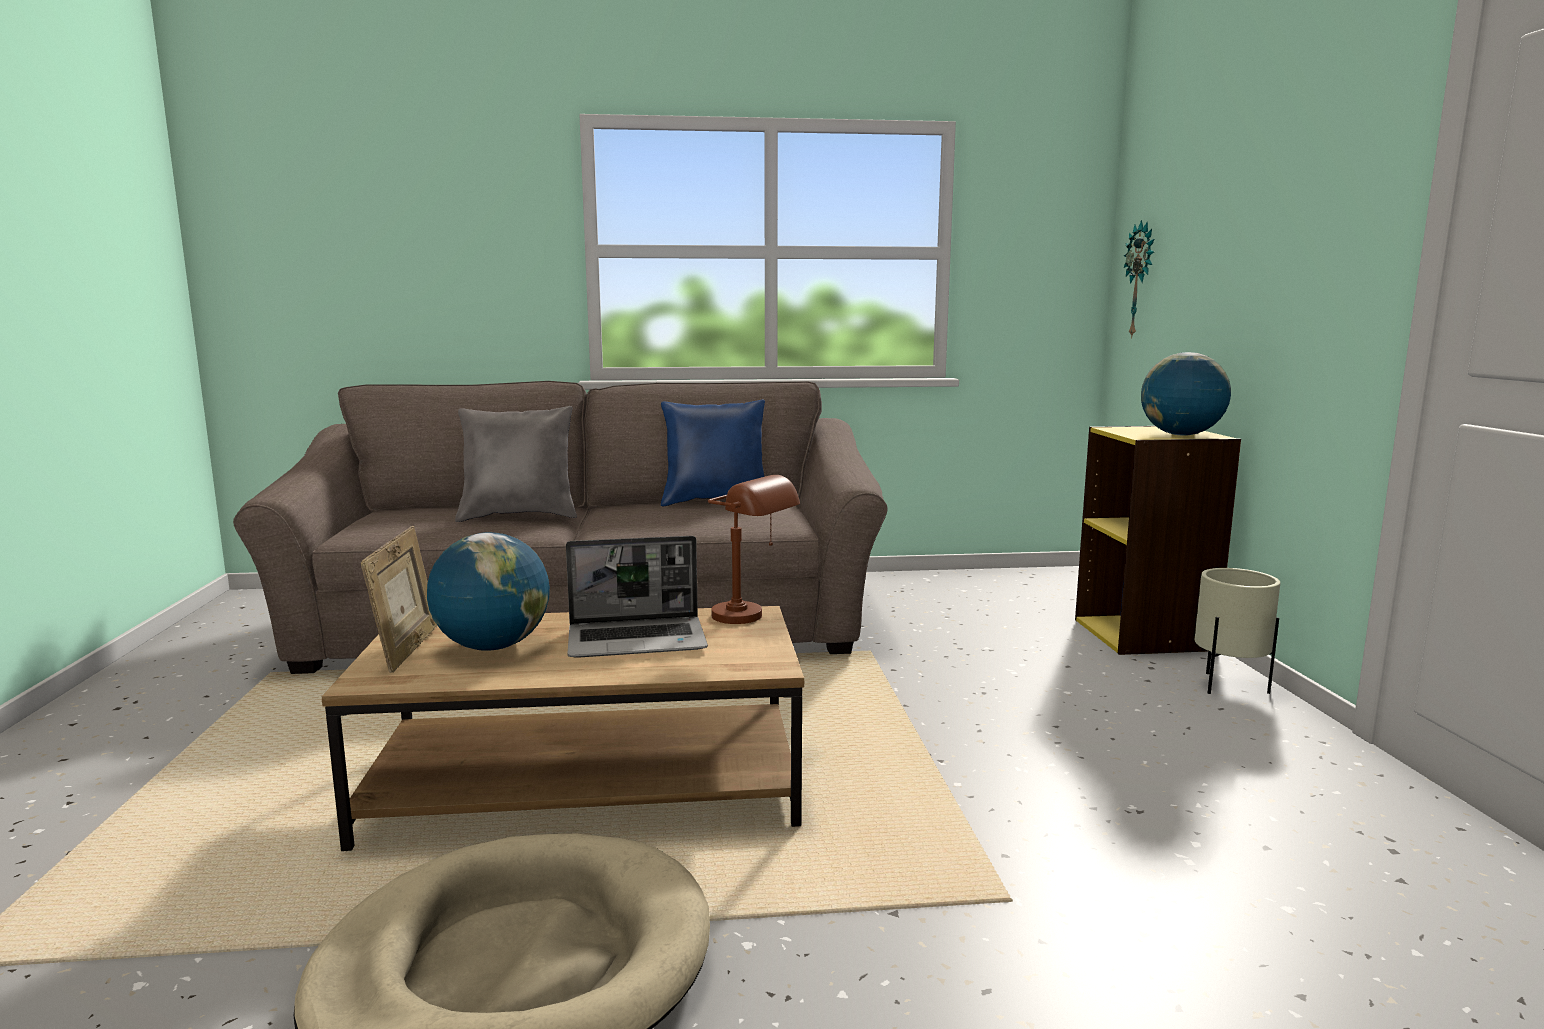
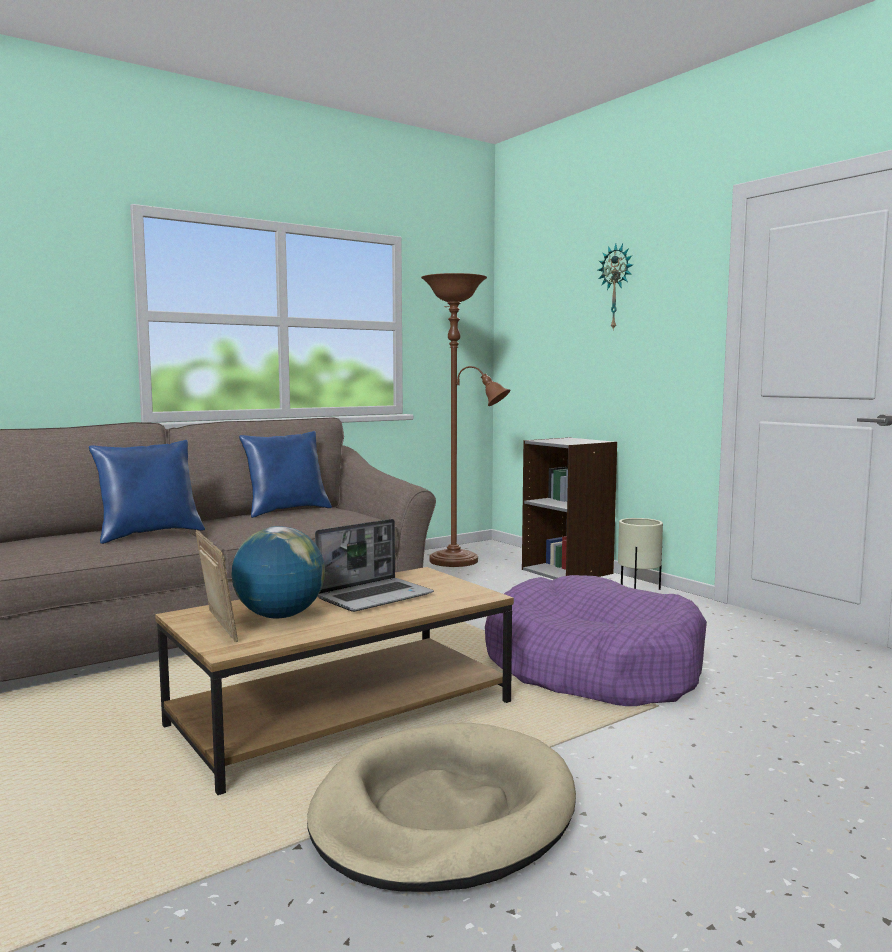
camera: 30 degrees left, 5 degrees down
grey pillow [455,406,577,522] -> blue pillow [89,440,205,544]
brown table lamp [708,475,800,624] -> none
yellow bookcase [1075,426,1241,655] -> grey bookcase [522,437,617,579]
wall clock [1124,220,1154,339] -> wall clock moved to [598,243,633,331]
globe [1141,352,1231,436] -> none
none -> brown floor lamp [421,273,511,567]
none -> purple dog bed [485,575,707,706]

